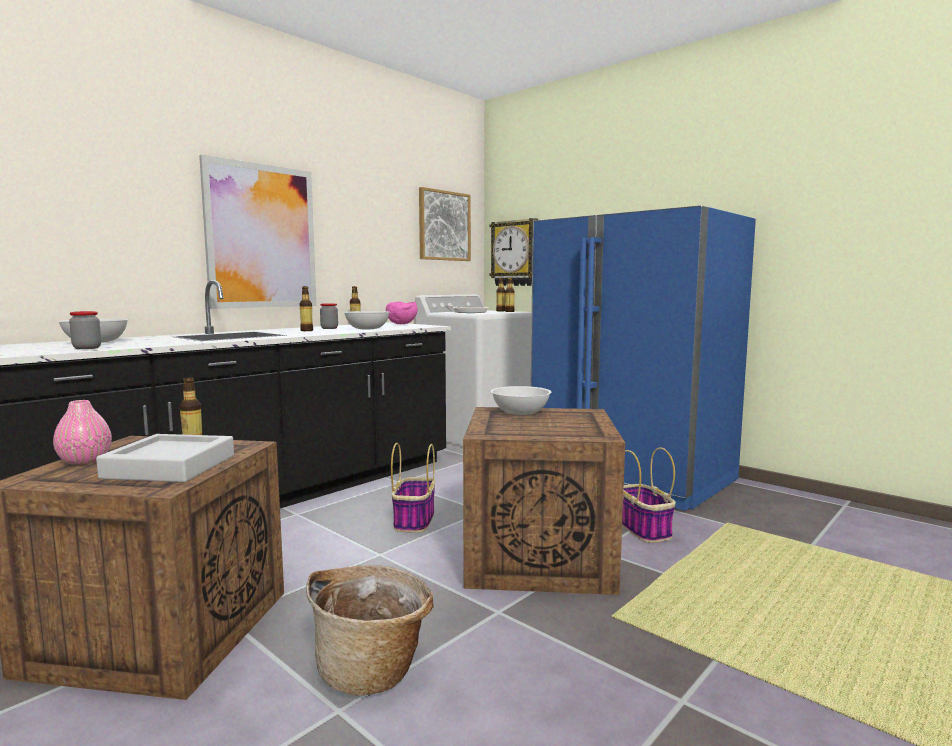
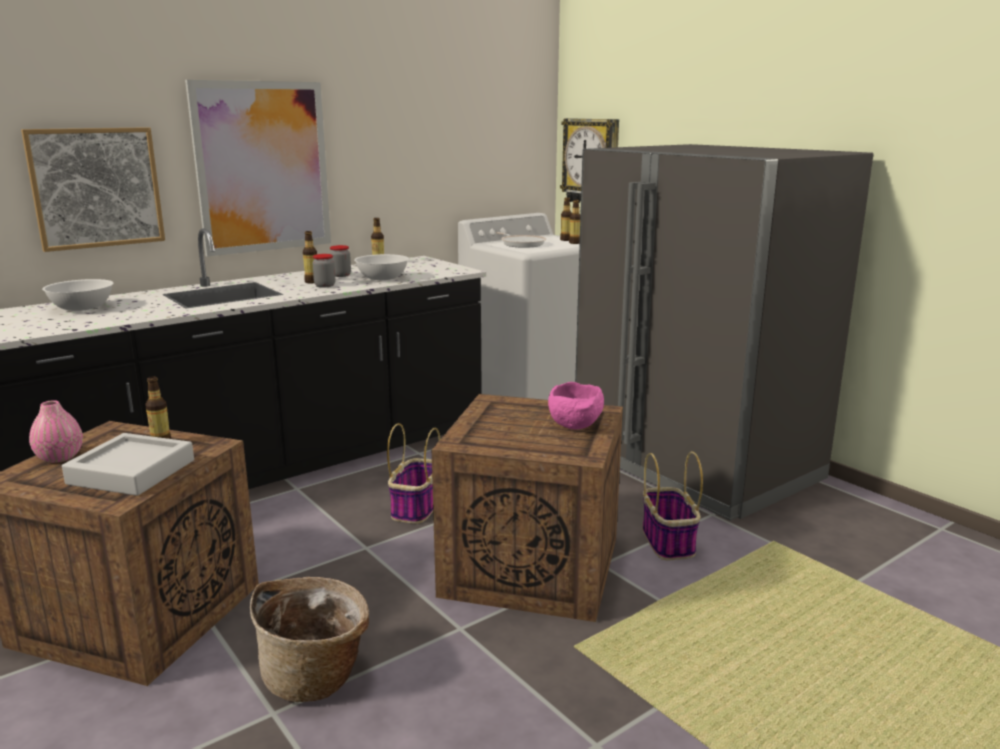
camera: 10 degrees right, 10 degrees up
jar [69,311,101,349] -> jar moved to [312,254,335,287]
pink bowl [386,301,417,324] -> pink bowl moved to [548,382,604,429]
picture [419,187,471,261] -> picture moved to [21,127,165,252]
white bowl [491,386,552,415] -> none
blue fridge [531,205,756,511] -> grey fridge [575,144,874,521]

